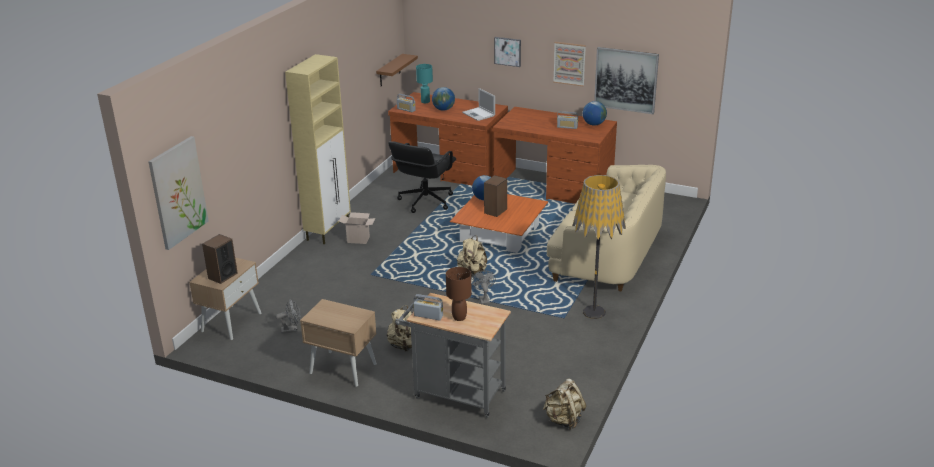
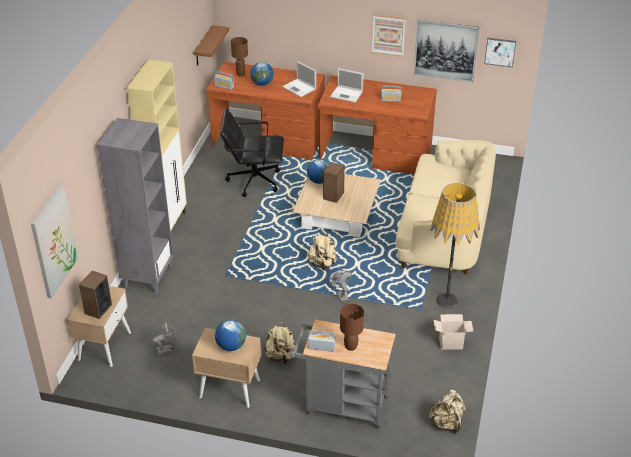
camera: 10 degrees left, 10 degrees up
cardboard box [339,212,375,244] -> cardboard box moved to [434,314,473,350]
black office chair [388,141,456,213] -> black office chair turned 75 degrees clockwise [220,108,284,197]
turquoise table lamp [416,64,433,103] -> brown table lamp [231,37,248,77]
orange coffee table [450,194,548,253] -> beige coffee table [292,174,381,237]
picture [494,37,521,67] -> picture moved to [484,38,516,68]
globe [583,101,607,126] -> globe moved to [215,320,246,351]
none -> grey bookcase [98,118,173,294]
none -> laptop [330,68,364,102]

